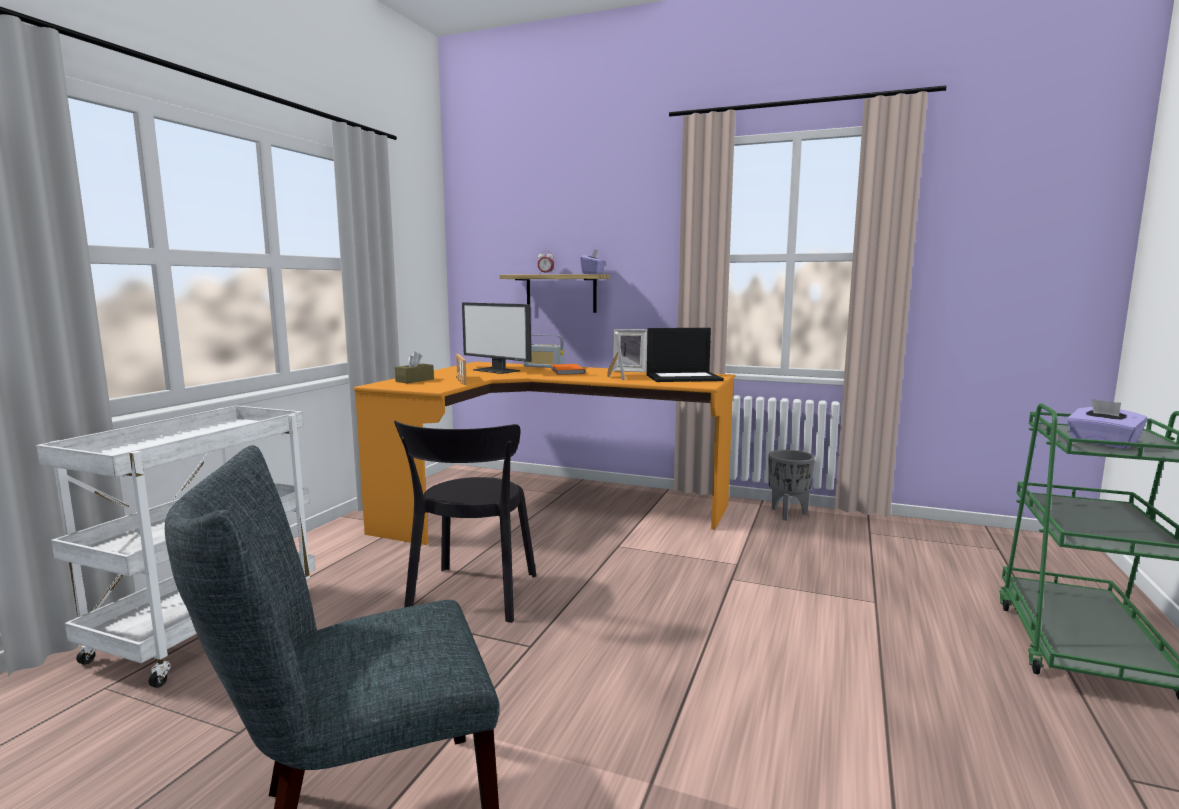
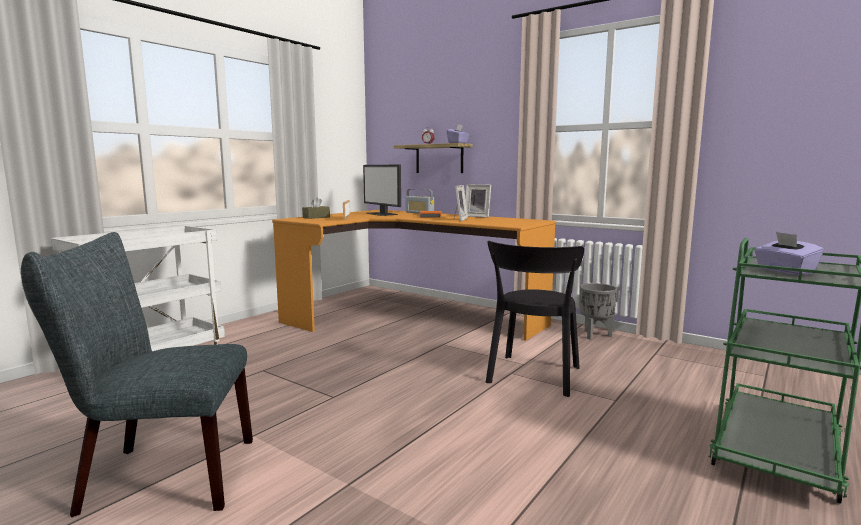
camera: 15 degrees right, 0 degrees up
black chair [394,421,536,623] -> black chair moved to [486,241,584,397]
laptop [647,328,724,382] -> none

